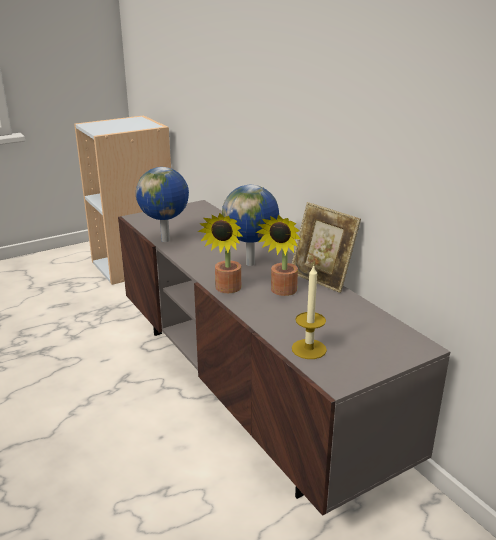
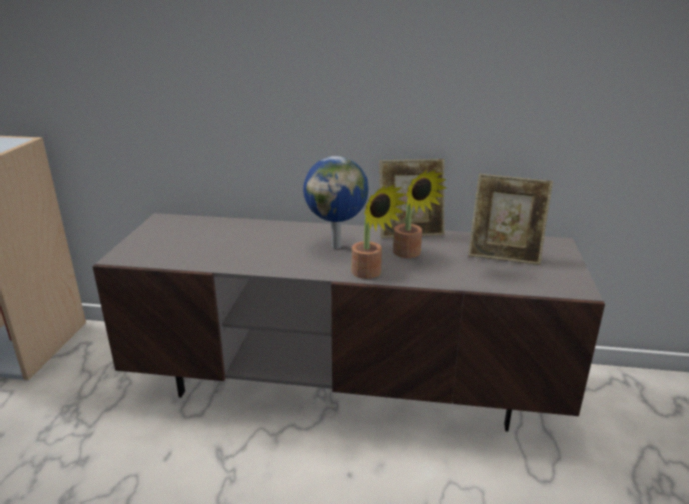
camera: 50 degrees left, 0 degrees up
globe [136,167,189,242] -> none
candle [292,265,327,359] -> none
none -> picture frame [468,174,553,265]

